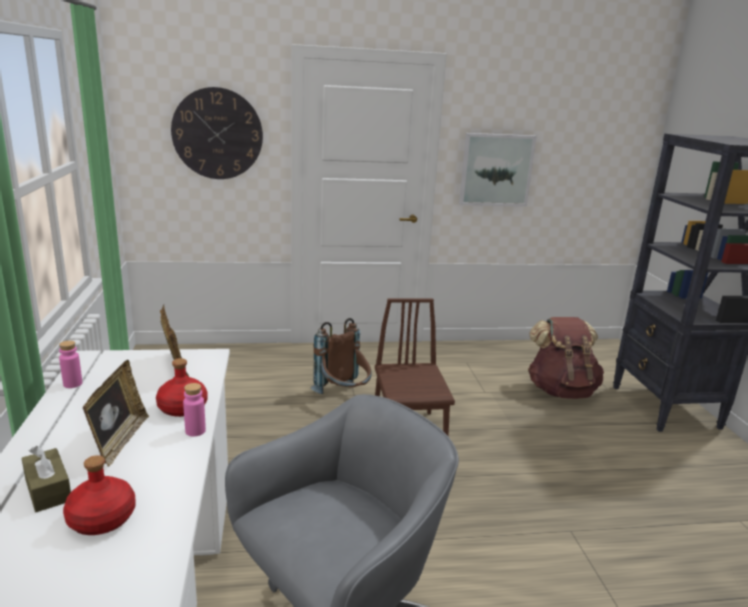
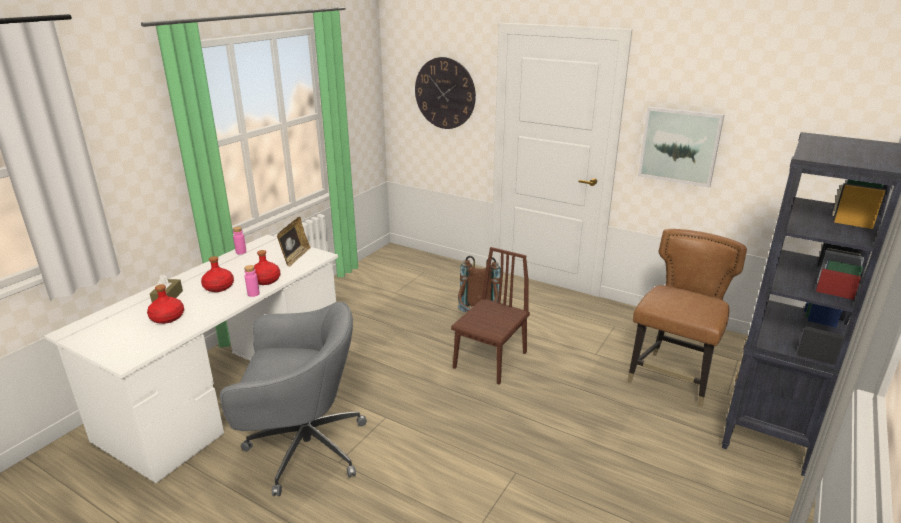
camera: 40 degrees right, 5 degrees up
picture frame [83,360,149,467] -> red bottle [201,256,234,292]
brown backpack [528,317,604,399] -> brown chair [628,229,747,407]

